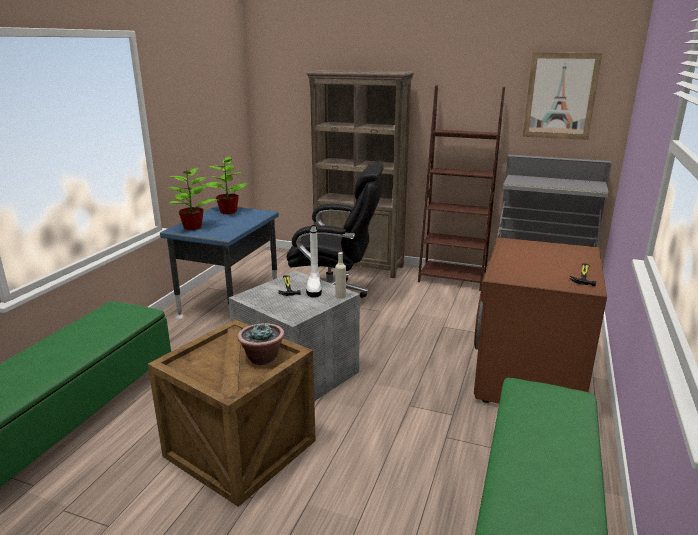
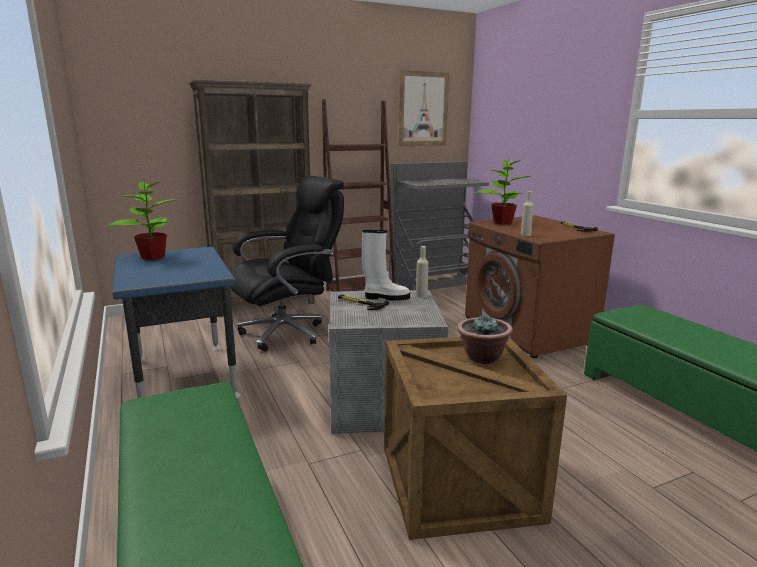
camera: 45 degrees left, 5 degrees down
potted plant [167,168,218,230] -> potted plant moved to [474,160,532,224]
white boot [306,225,322,298] -> white boot turned 45 degrees counterclockwise [362,230,410,301]
none -> beige bottle [521,191,534,236]

